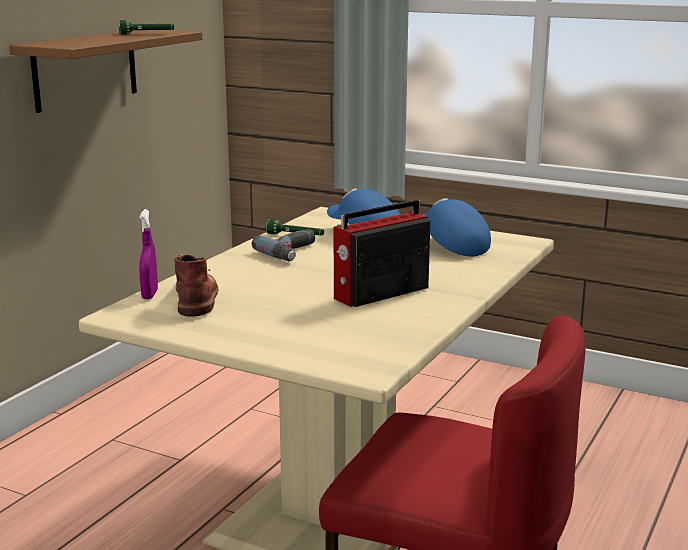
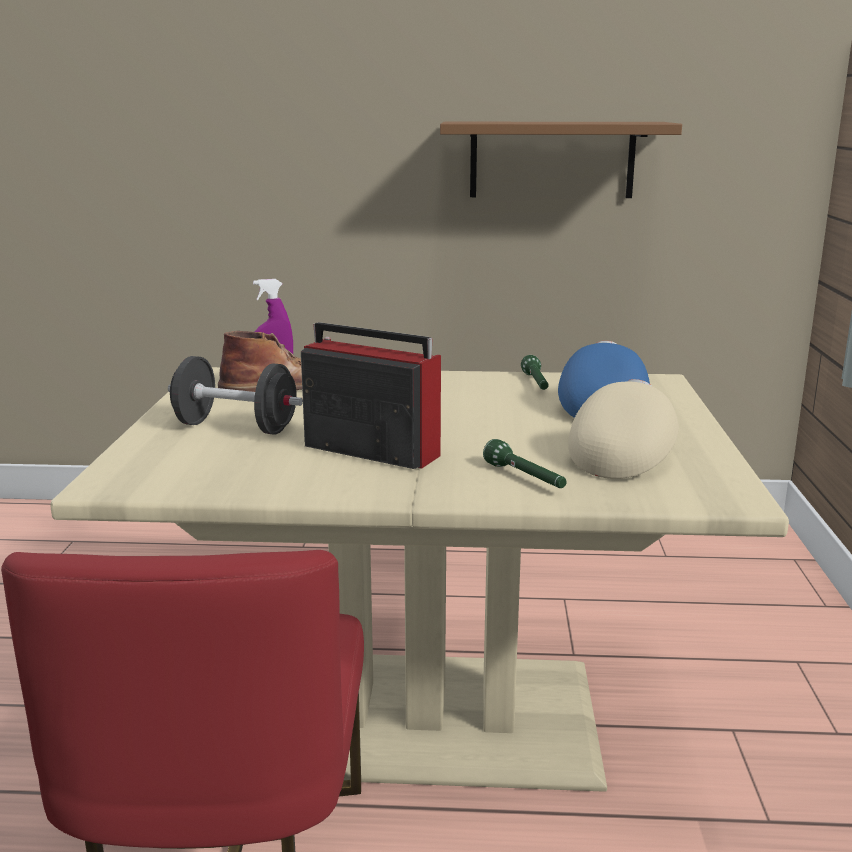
camera: 65 degrees right, 0 degrees up
green flashlight [119,20,174,34] -> green flashlight moved to [483,439,567,488]
power drill [252,229,315,261] -> none
blue cap [424,198,491,256] -> beige cap [568,379,679,479]
none -> black dumbbell [168,356,303,435]

